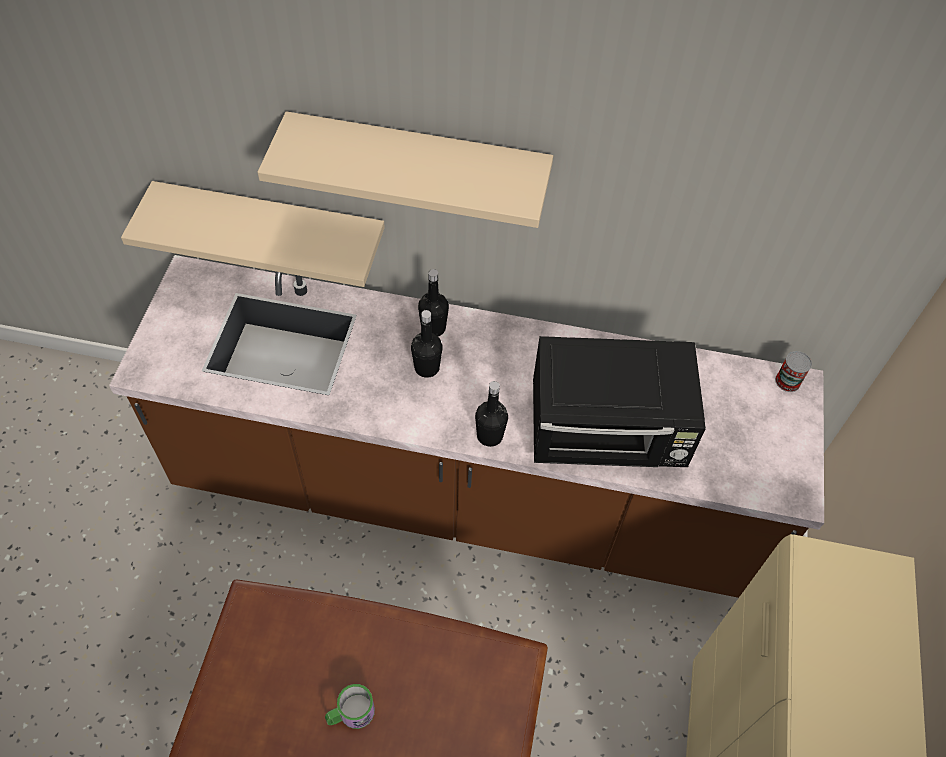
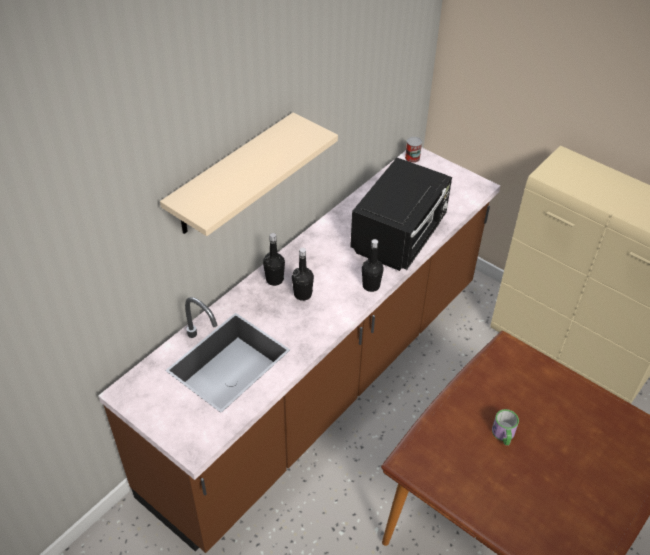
camera: 60 degrees left, 10 degrees down
beige shelf [121,181,385,287] -> none

